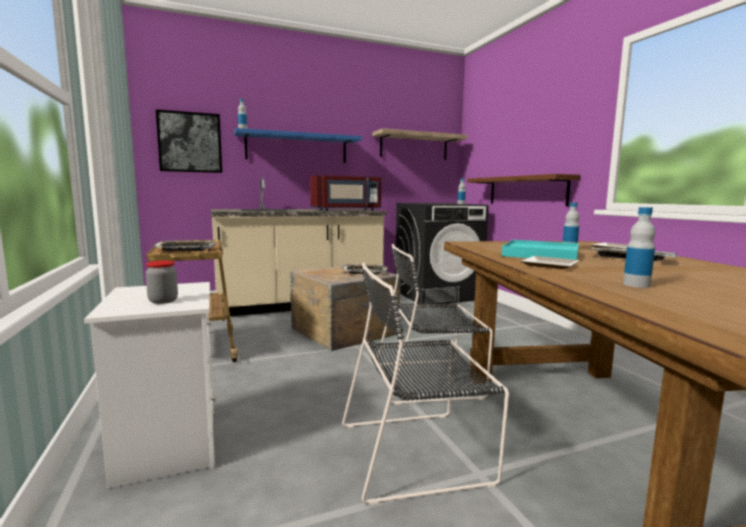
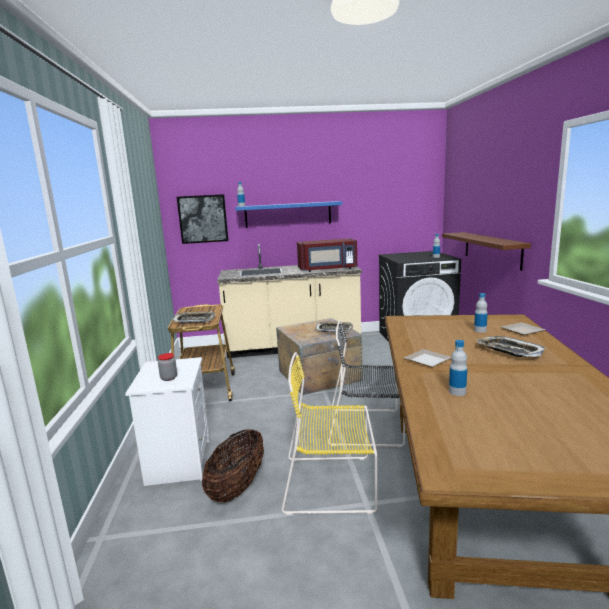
camera: 15 degrees right, 5 degrees up
black chair [342,262,509,505] -> yellow chair [282,352,377,515]
shelf [372,128,468,160] -> none
turquoise tray [502,240,579,260] -> none
none -> basket [202,429,264,502]

